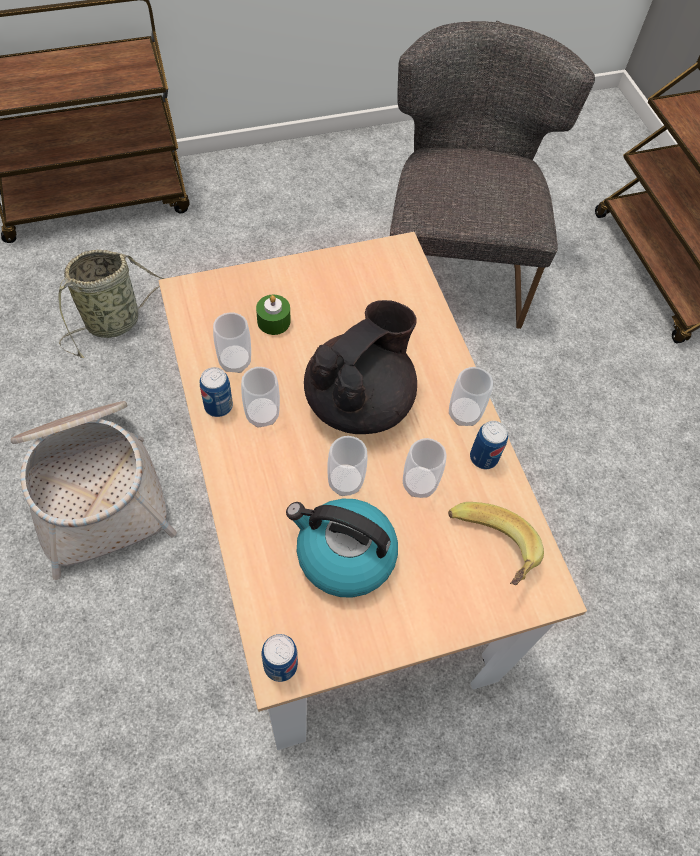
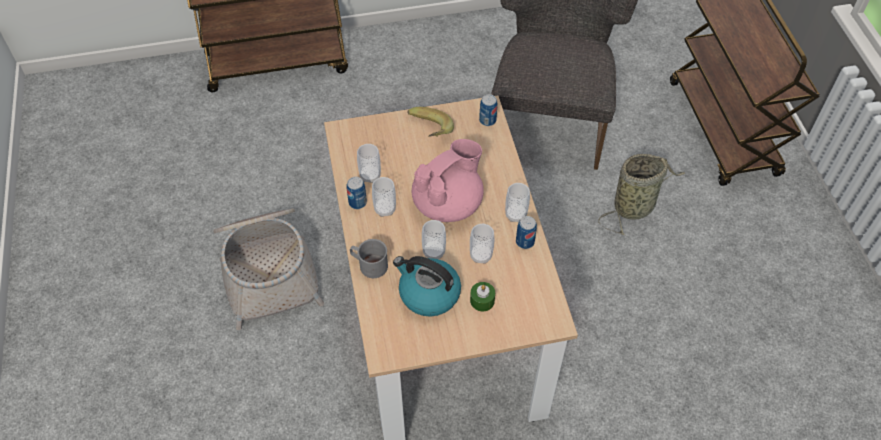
camera: 10 degrees right, 5 degrees down
basket [58,249,180,358] -> basket moved to [598,154,685,235]
green candle [256,295,291,335] -> green candle moved to [470,282,495,312]
can [261,634,298,682] -> can moved to [479,94,498,126]
black teapot [304,300,417,434] -> pink teapot [412,139,484,222]
banana [448,502,544,585] -> banana moved to [407,107,454,137]
none -> grey mug [350,239,388,278]

